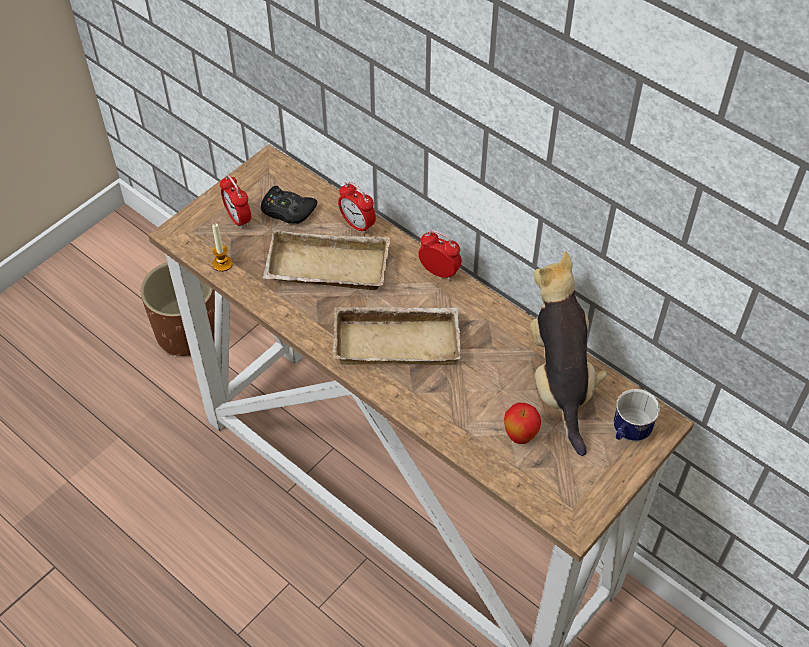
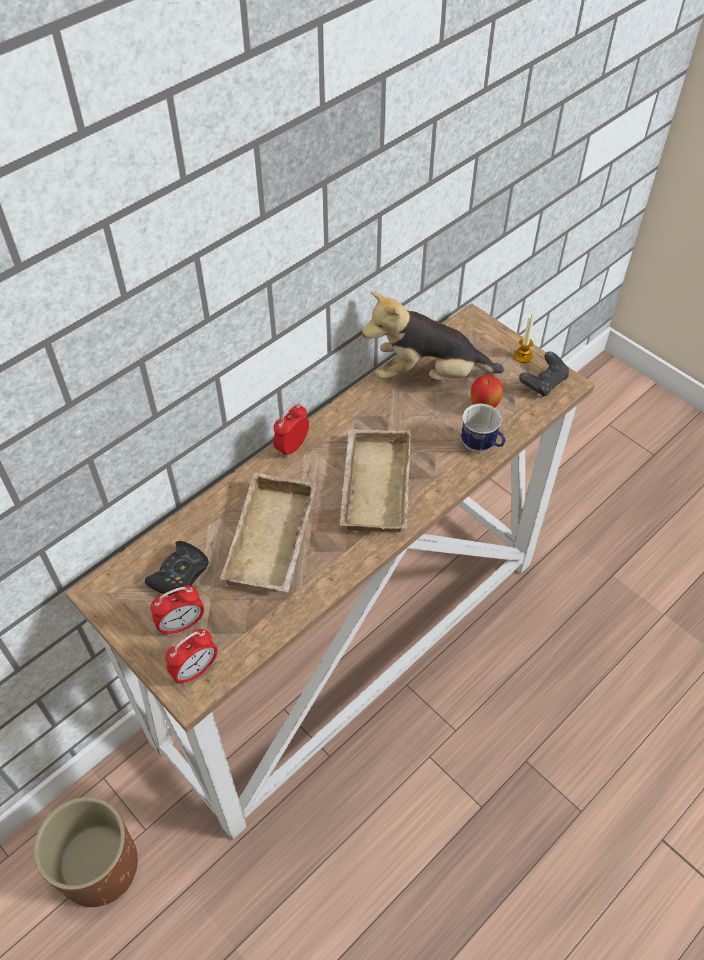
camera: 85 degrees left, 0 degrees up
candle [212,223,233,272] -> candle moved to [514,314,534,363]
alarm clock [338,182,376,234] -> alarm clock moved to [166,629,218,685]
mug [613,389,660,442] -> mug moved to [461,403,505,452]
none -> black game controller [519,351,569,397]

